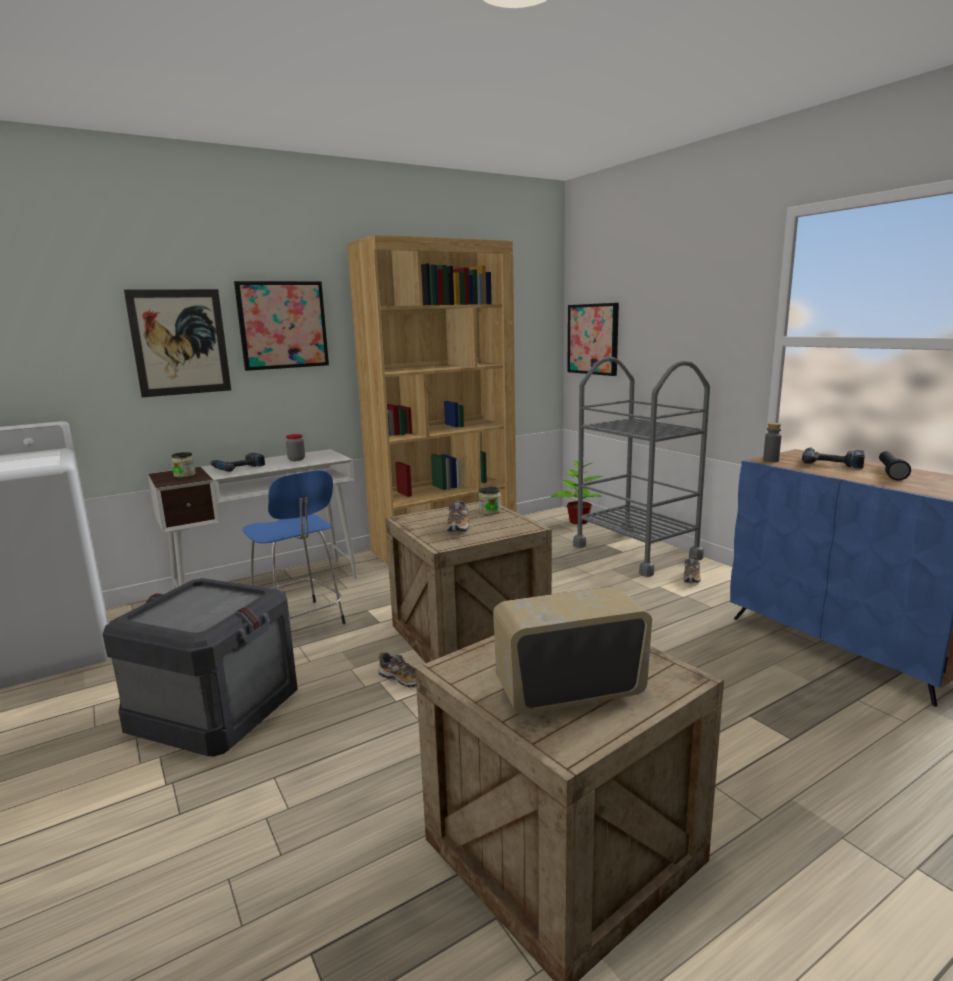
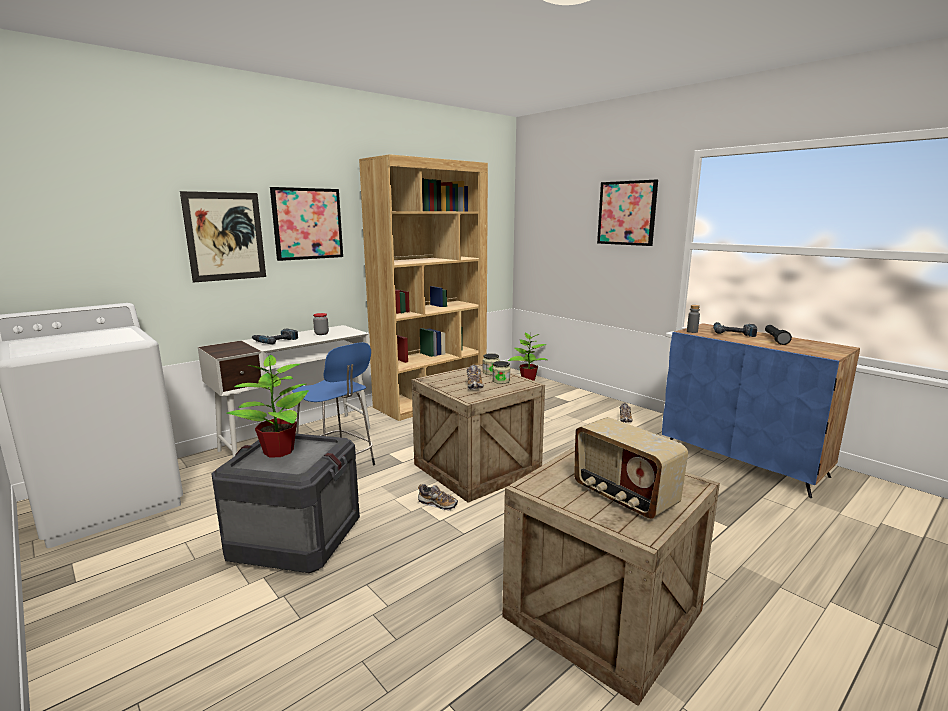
camera: 10 degrees left, 0 degrees up
jar [171,452,196,477] -> jar moved to [492,361,510,384]
radio [493,586,652,715] -> radio turned 105 degrees counterclockwise [574,417,688,519]
picture [567,303,619,376] -> picture moved to [597,180,658,246]
grey cart [573,357,710,577] -> none
none -> potted plant [226,355,309,458]

